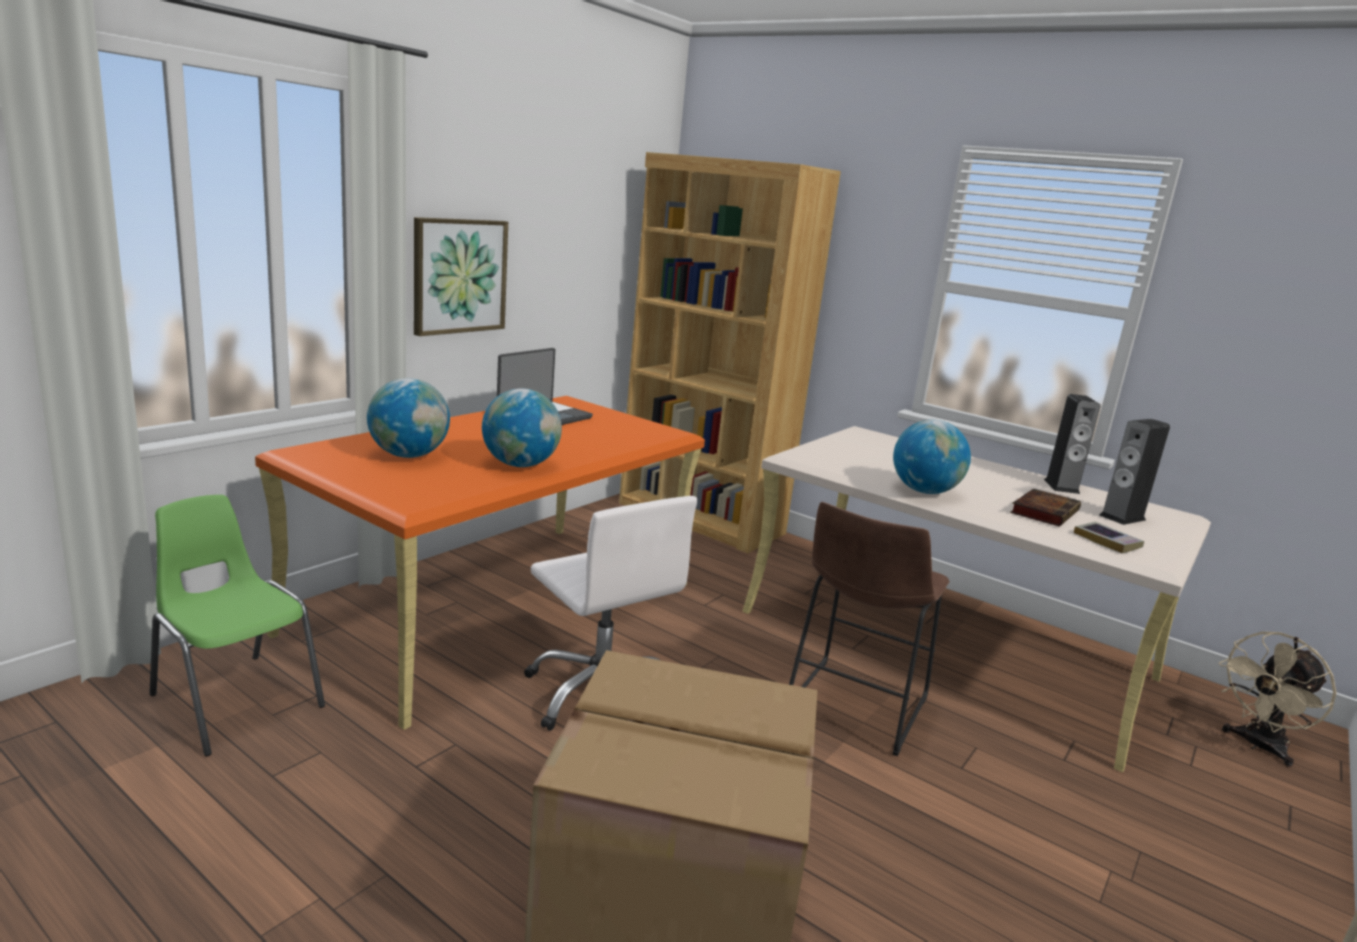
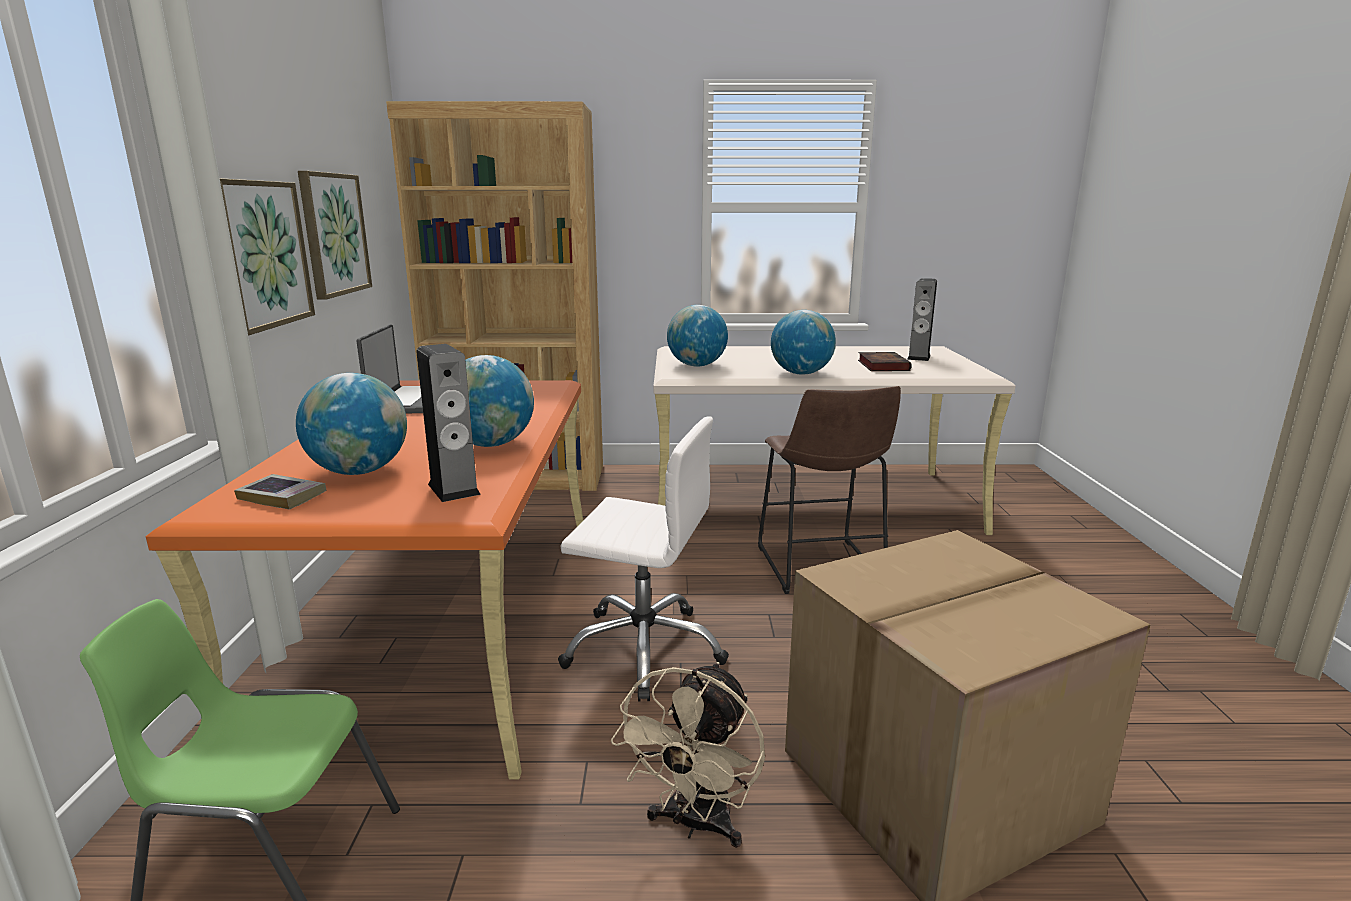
camera: 35 degrees left, 0 degrees up
speaker [1044,394,1100,494] -> speaker moved to [416,344,481,502]
book [1074,522,1144,553] -> book moved to [234,474,326,509]
beige fan [1218,632,1336,767] -> beige fan moved to [611,662,765,848]
none -> picture [298,171,372,300]
none -> globe [667,305,728,367]

